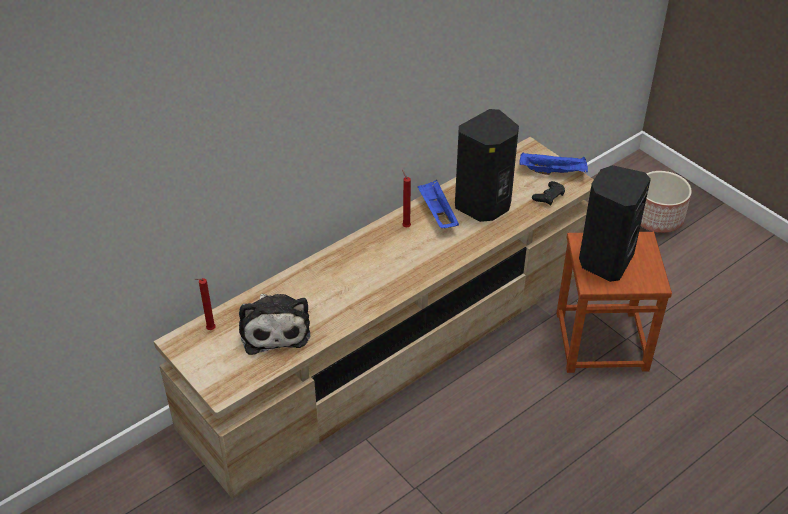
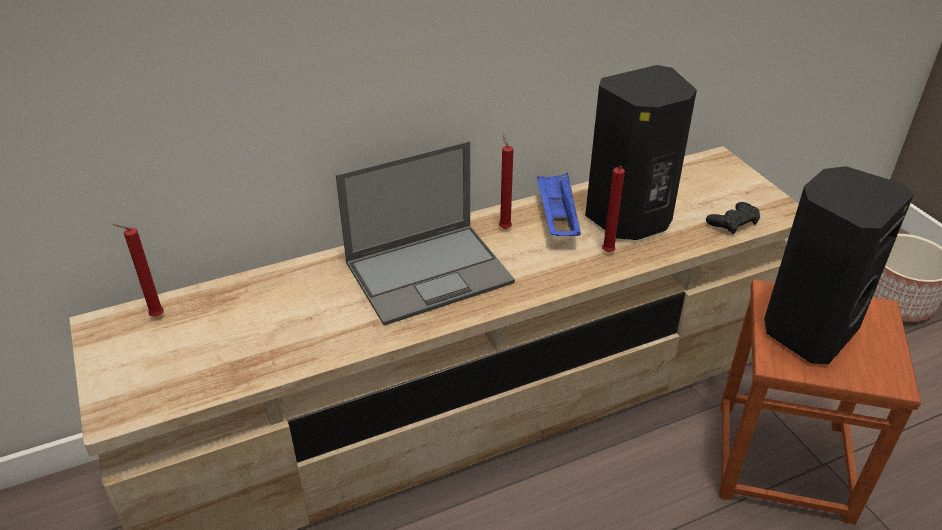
camera: 15 degrees right, 5 degrees down
plush toy [239,294,310,355] -> none
blue tray [519,152,588,175] -> none
none -> laptop [336,140,515,325]
none -> red candle [602,166,625,252]

